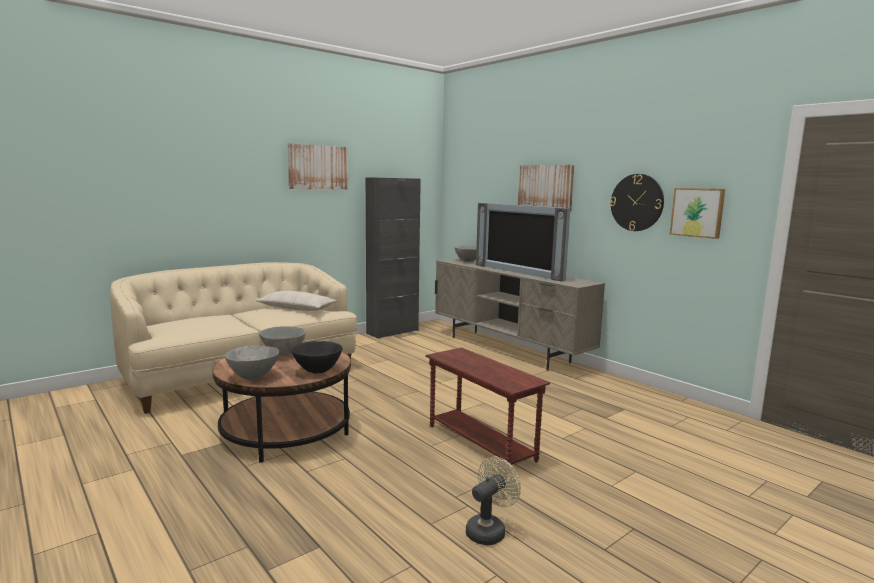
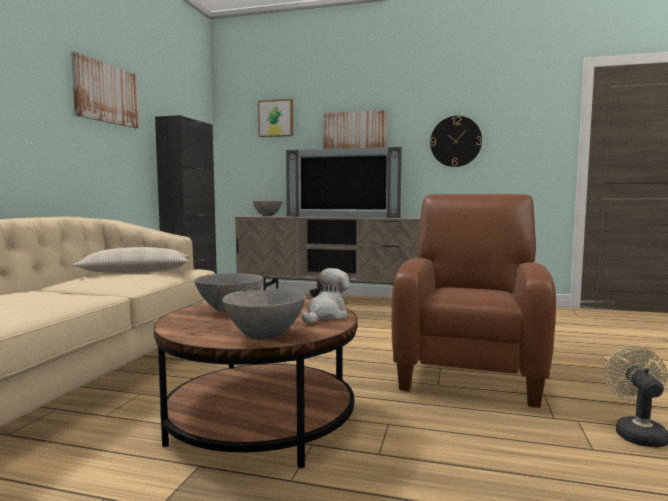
camera: 35 degrees left, 5 degrees down
black bowl [291,341,342,374] -> plush toy [301,268,350,323]
brown side table [425,347,550,465] -> brown armchair [392,194,556,408]
picture [670,188,725,239] -> picture moved to [258,99,293,137]

